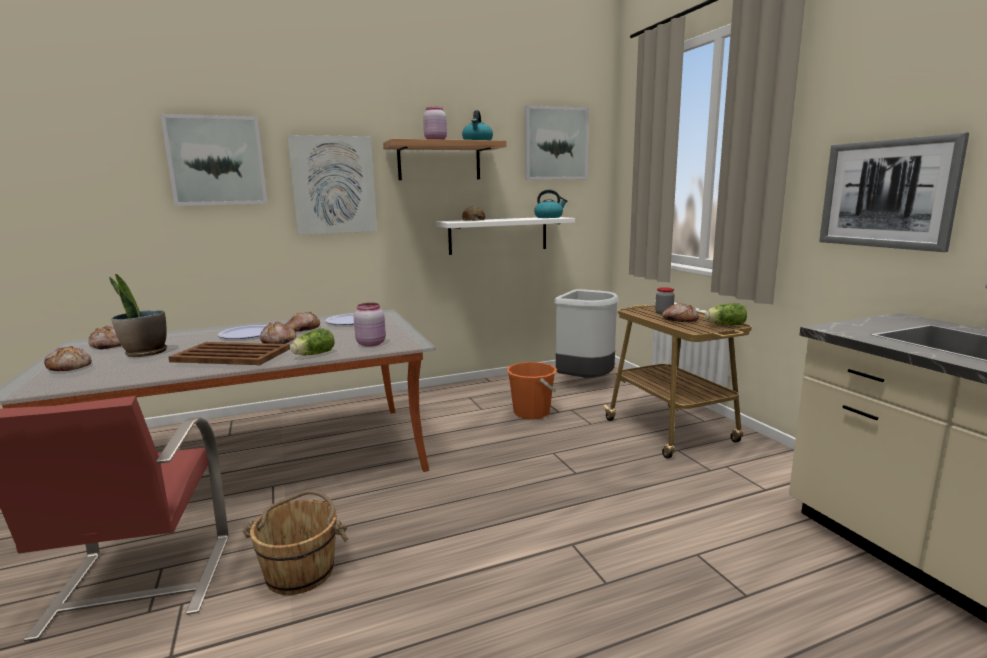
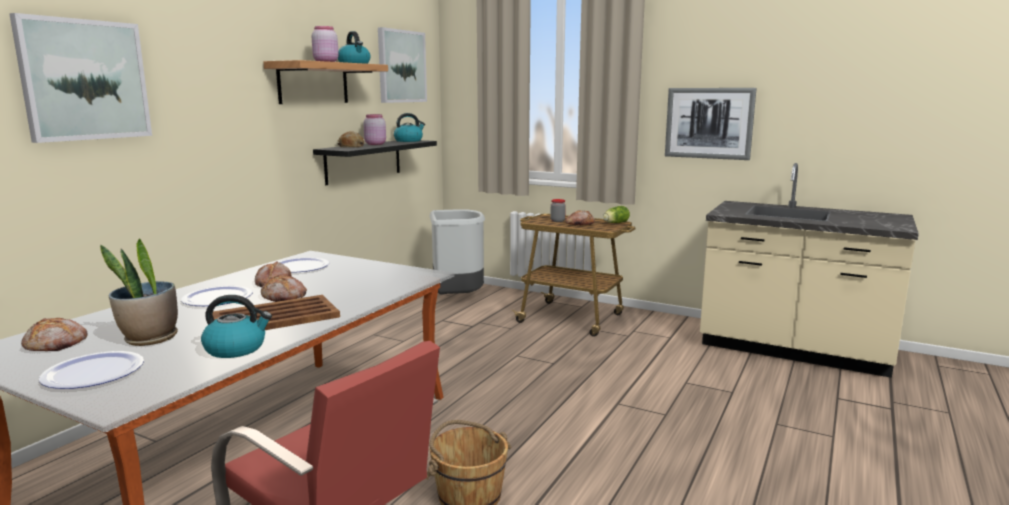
camera: 40 degrees left, 0 degrees up
bread [44,346,92,371] -> plate [39,351,144,389]
picture [287,135,377,235] -> none
lettuce [290,328,335,355] -> none
pink jar [354,303,386,347] -> pink jar moved to [363,114,386,145]
white shelf [436,217,575,255] -> black shelf [313,140,437,185]
orange bucket [506,362,557,419] -> none
none -> kettle [201,295,272,358]

